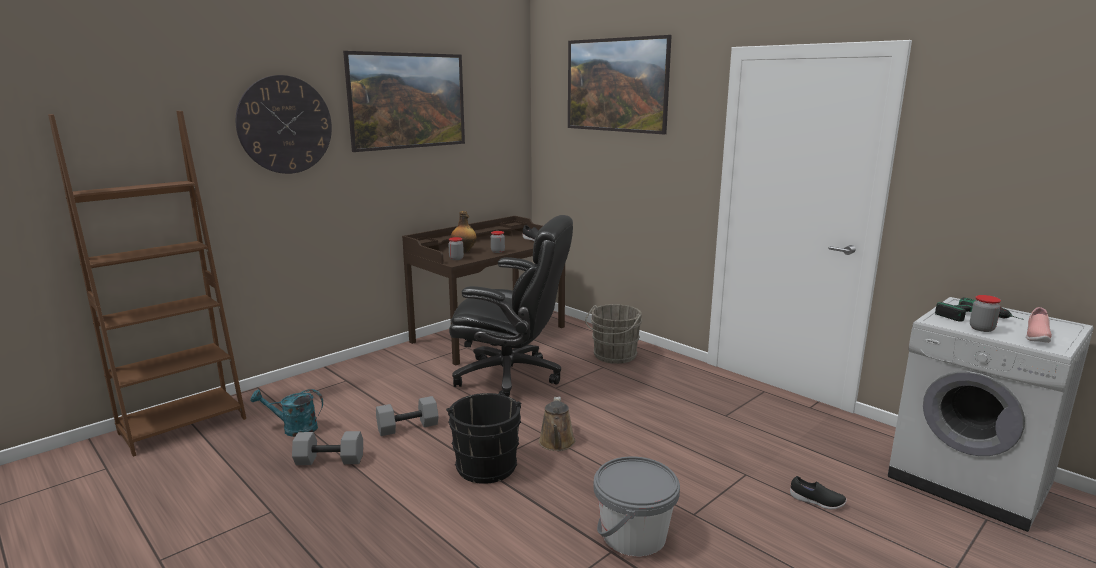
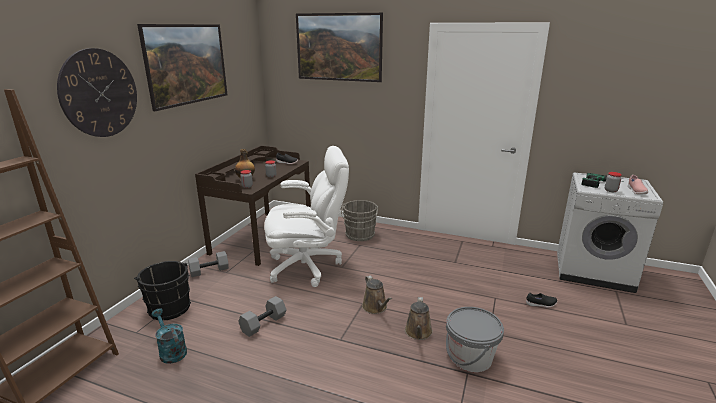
camera: 25 degrees left, 5 degrees up
turquoise watering can [250,389,323,437] -> turquoise watering can turned 75 degrees clockwise [151,308,187,364]
grey dumbbell [292,431,363,465] -> grey dumbbell moved to [188,251,229,277]
black bucket [446,393,521,484] -> black bucket moved to [134,261,191,320]
black office chair [449,215,573,397] -> white office chair [264,146,349,287]
none -> brown watering can [405,297,433,340]

